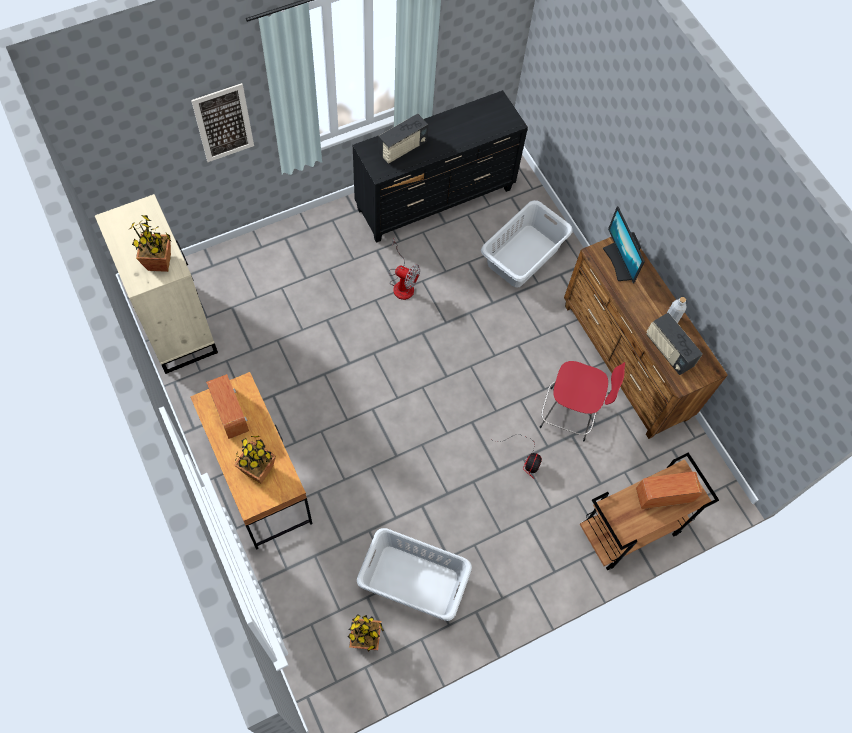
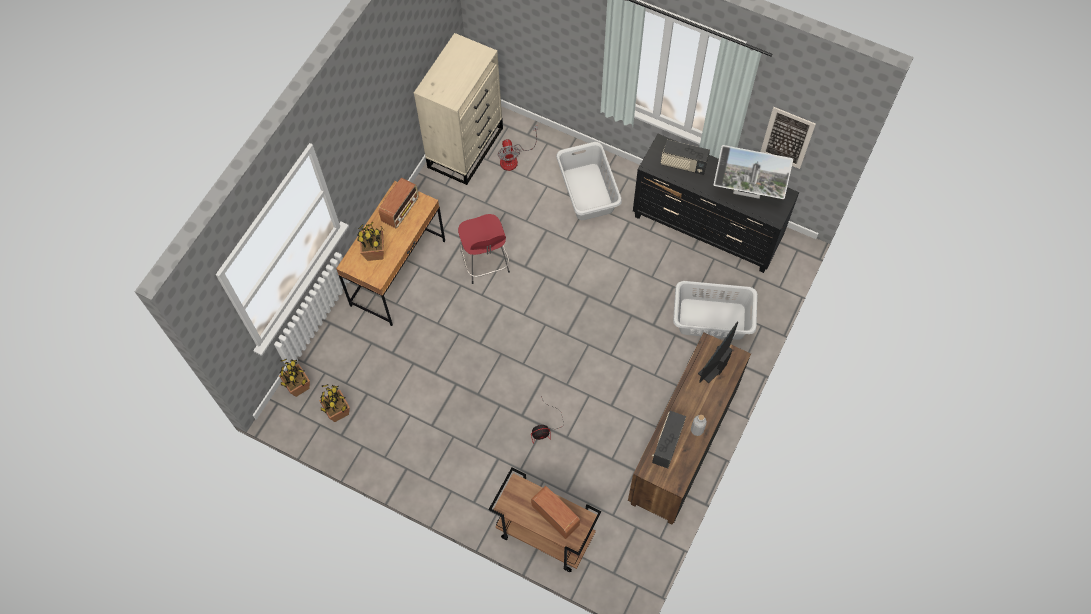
camera: 60 degrees right, 0 degrees up
potted plant [128,215,171,272] -> potted plant moved to [279,358,310,397]
picture [191,83,254,162] -> picture moved to [760,107,816,169]
grey laundry basket [357,528,472,621] -> grey laundry basket moved to [556,142,622,220]
fan [389,237,420,300] -> fan moved to [497,126,538,171]
red stool [540,361,625,441] -> red stool moved to [458,214,510,284]
none -> monitor [714,145,793,199]

